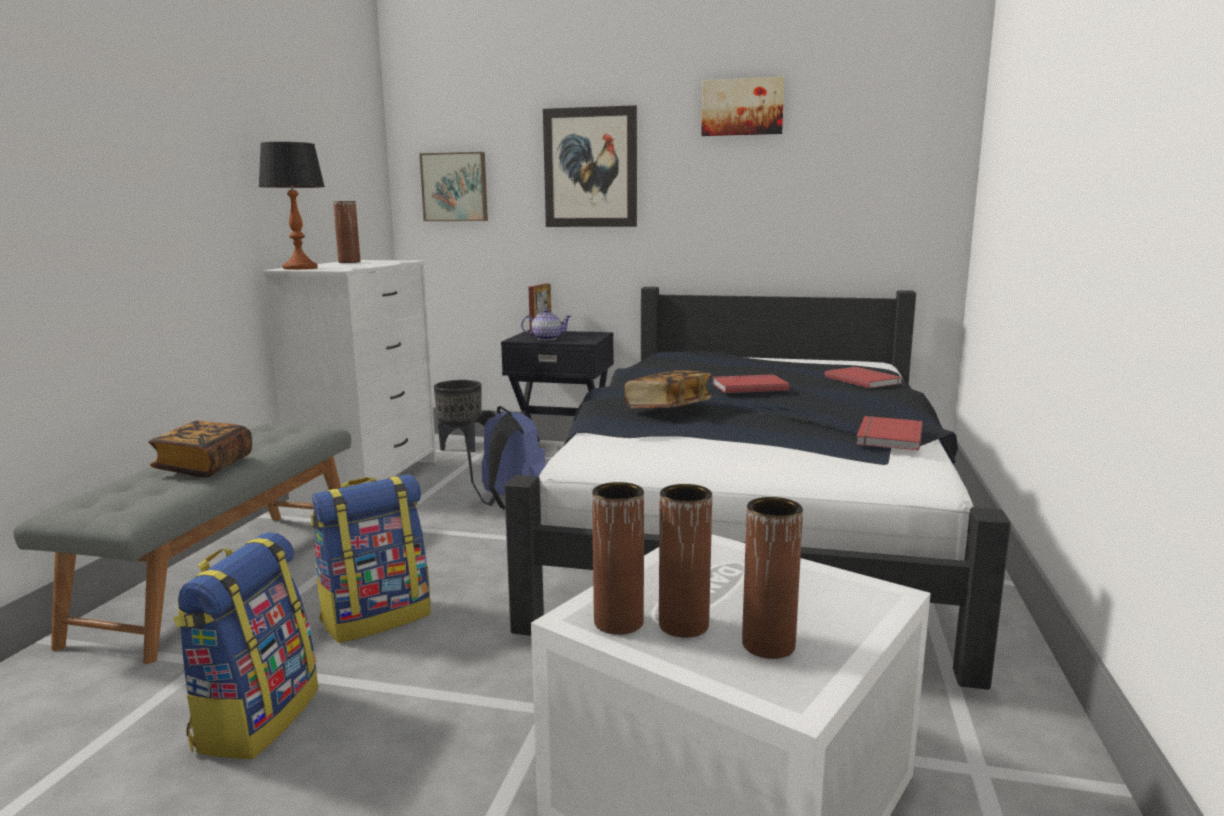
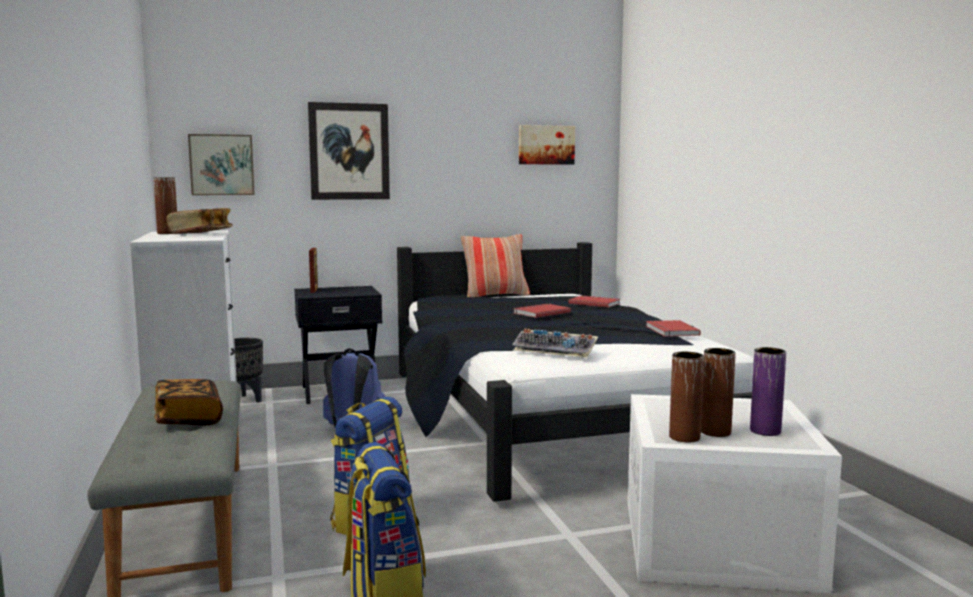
camera: 30 degrees left, 5 degrees down
table lamp [258,142,325,270] -> none
teapot [521,309,572,340] -> none
book [624,370,712,408] -> book moved to [166,208,233,234]
picture [701,77,785,136] -> picture moved to [519,125,575,165]
brown vase [742,497,803,659] -> purple vase [750,347,786,436]
none -> pillow [461,234,530,297]
none -> keyboard [512,328,598,358]

